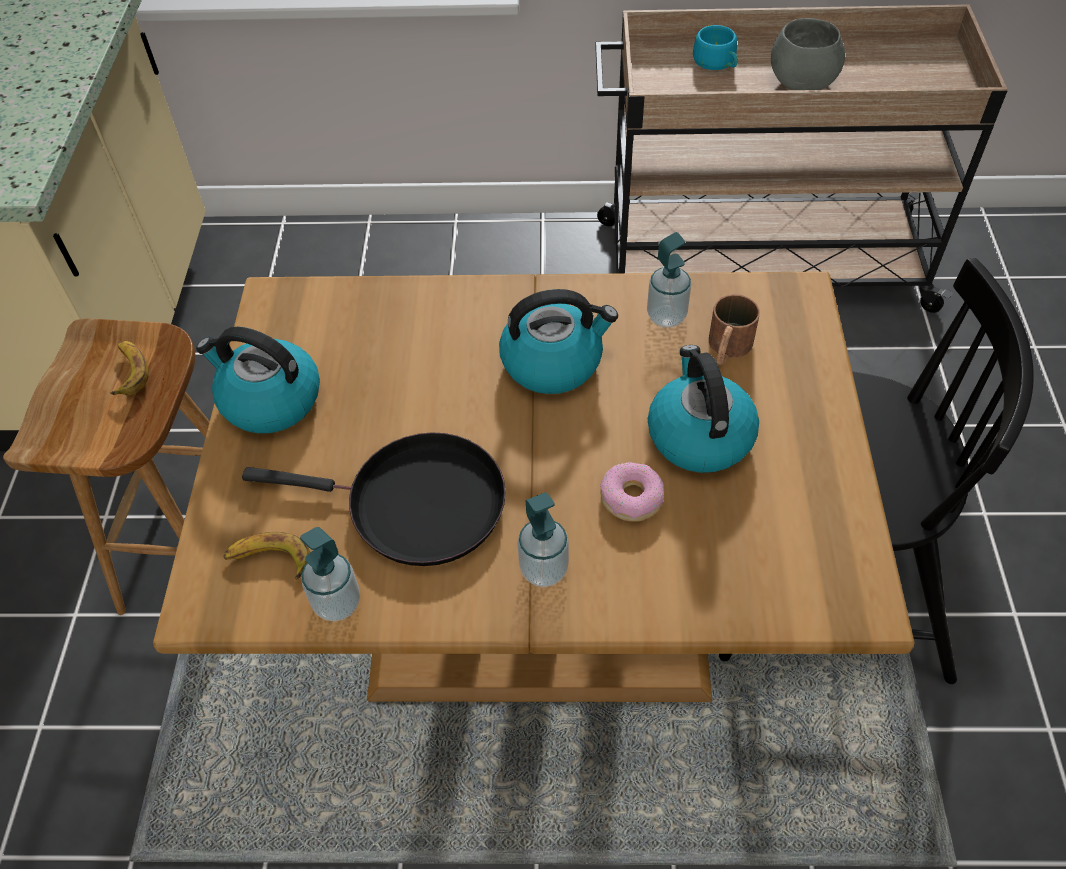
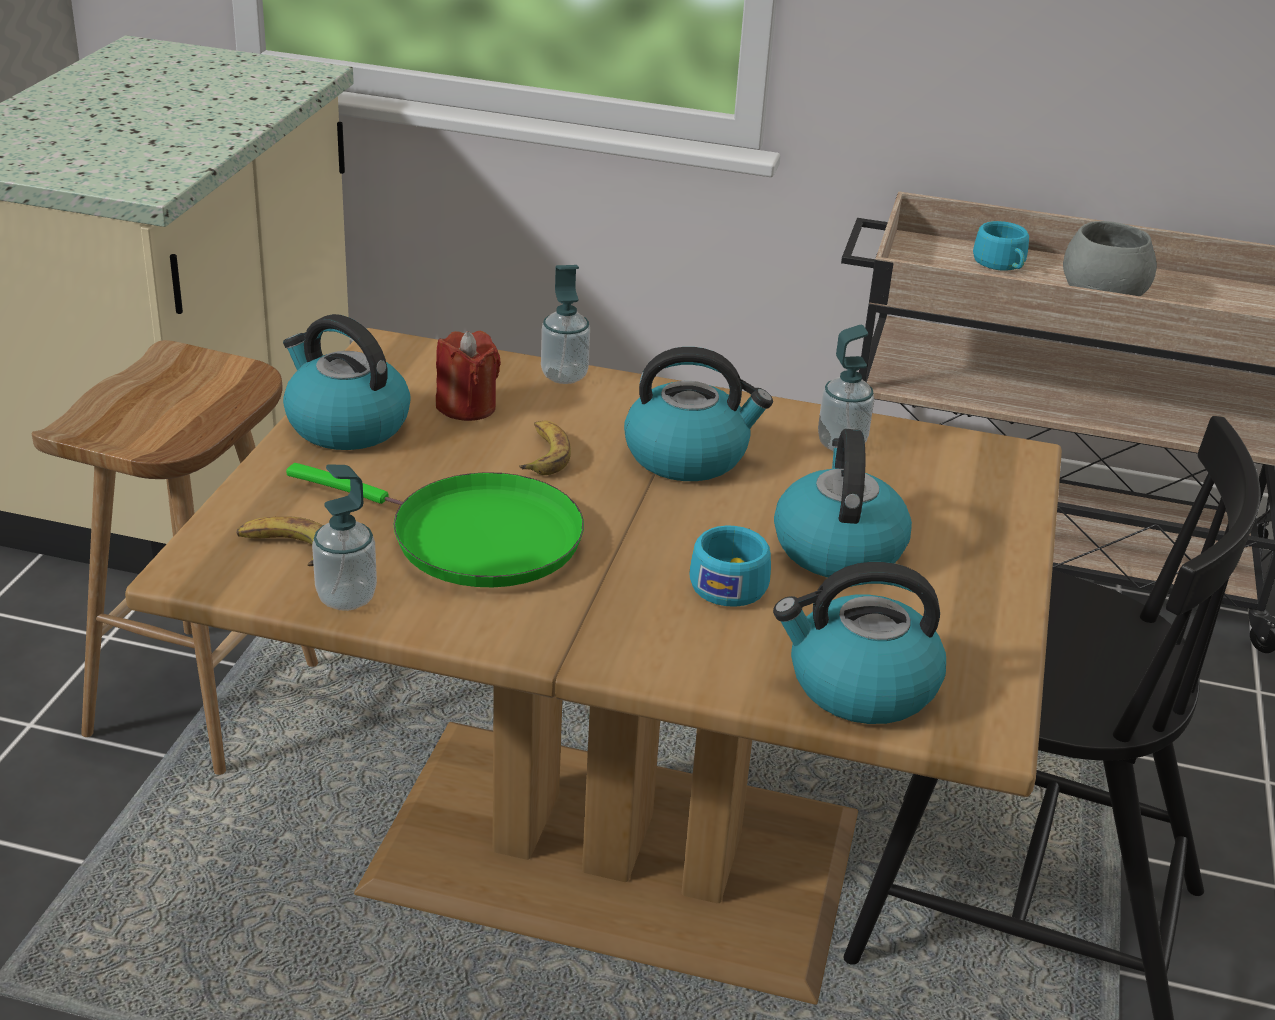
camera: 10 degrees right, 20 degrees down
banana [110,341,149,395] -> banana moved to [519,421,571,475]
black frying pan [242,432,506,566] -> green frying pan [286,463,584,587]
soap dispenser [517,492,569,587] -> soap dispenser moved to [541,265,590,384]
donut [600,462,664,522] -> turquoise cup [689,525,771,607]
brown mug [709,294,760,365] -> none
none -> red candle [436,331,501,421]
none -> kettle [773,562,946,724]

